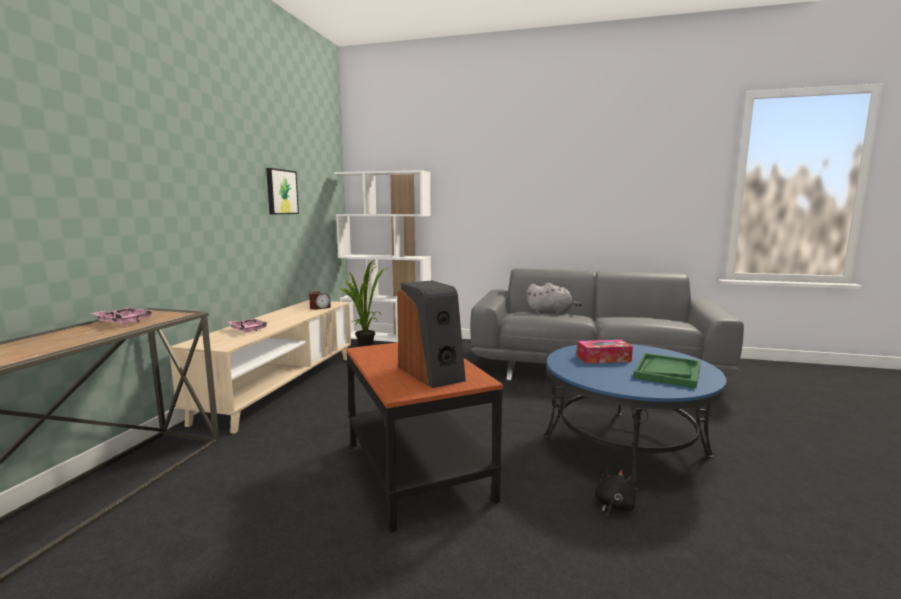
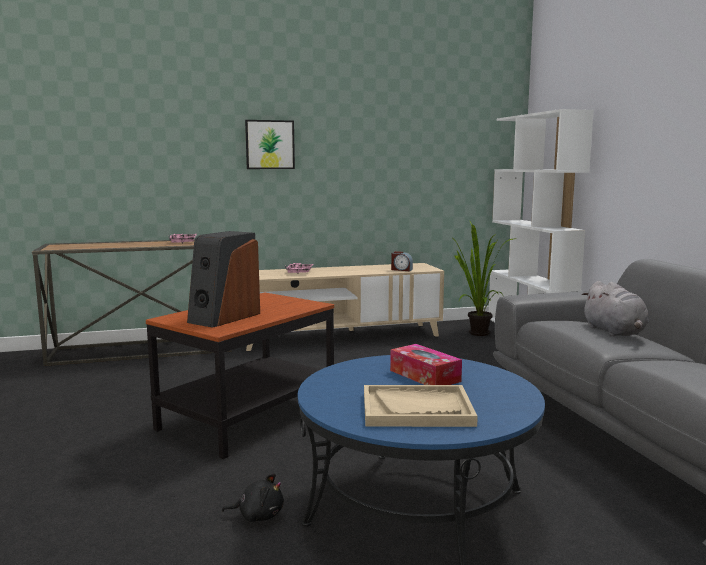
camera: 60 degrees right, 0 degrees up
picture [266,168,299,214] -> picture moved to [245,120,295,169]
green tray [633,353,701,389] -> beige tray [364,385,478,427]

